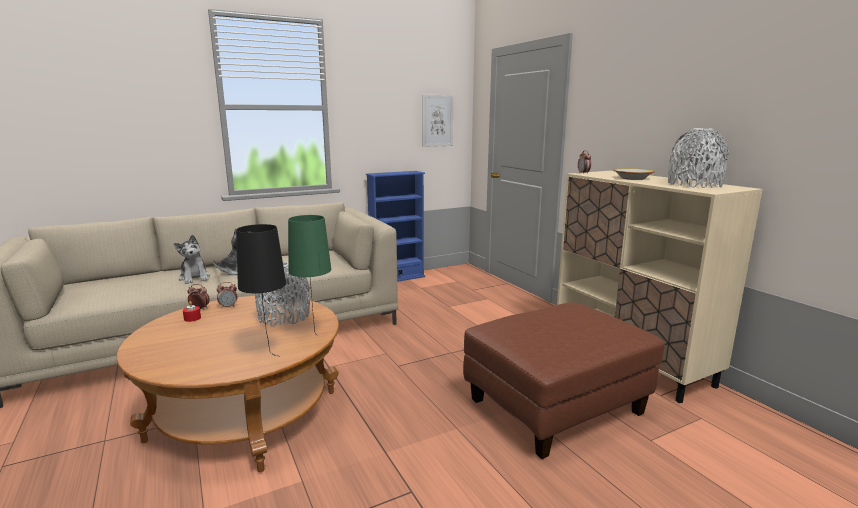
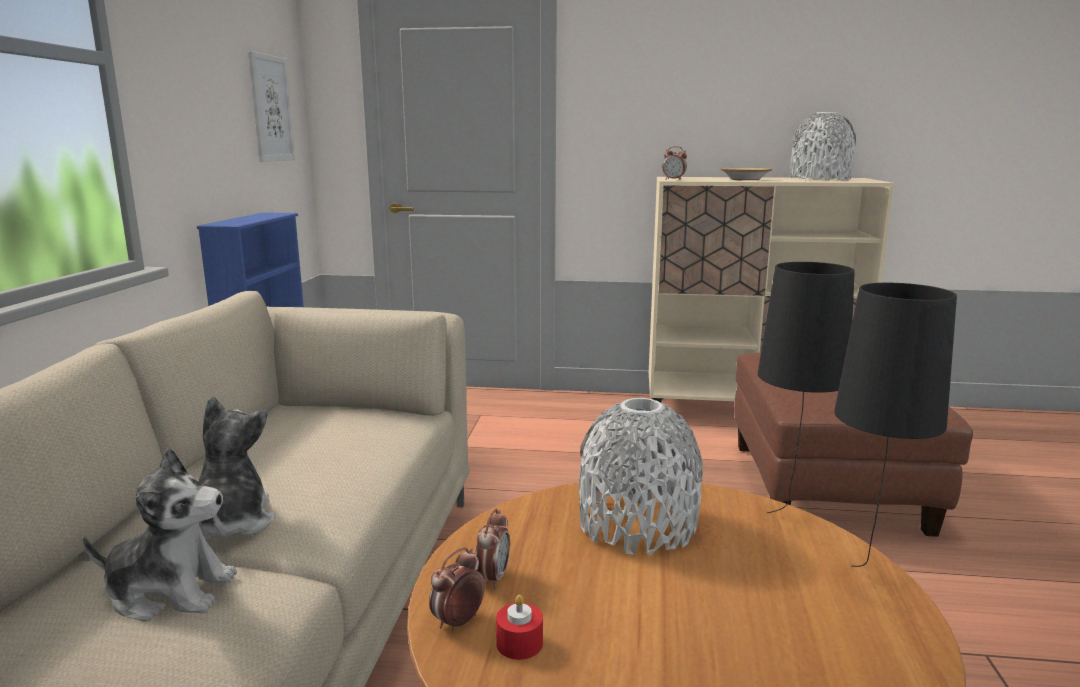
camera: 55 degrees left, 0 degrees up
green table lamp [288,215,331,334] -> black table lamp [758,262,855,513]

